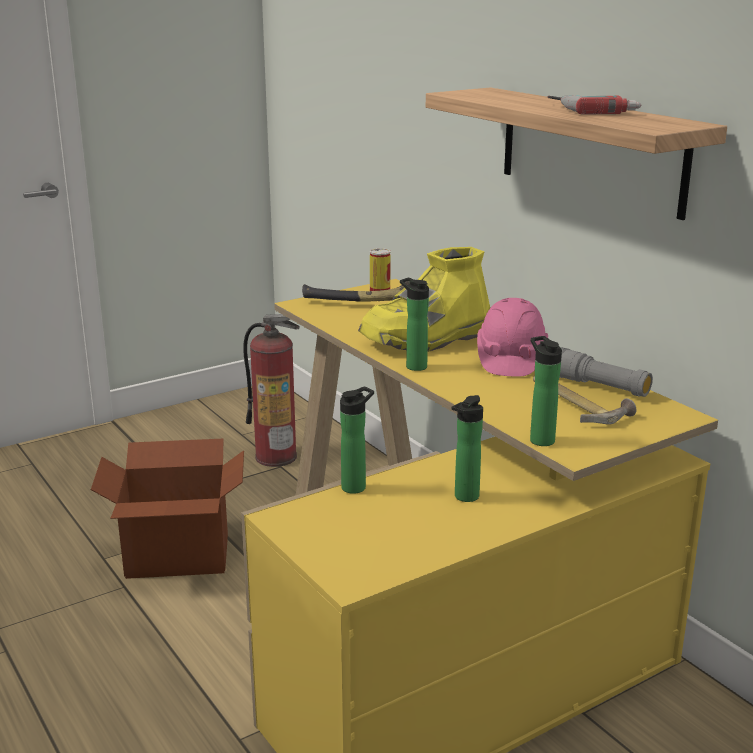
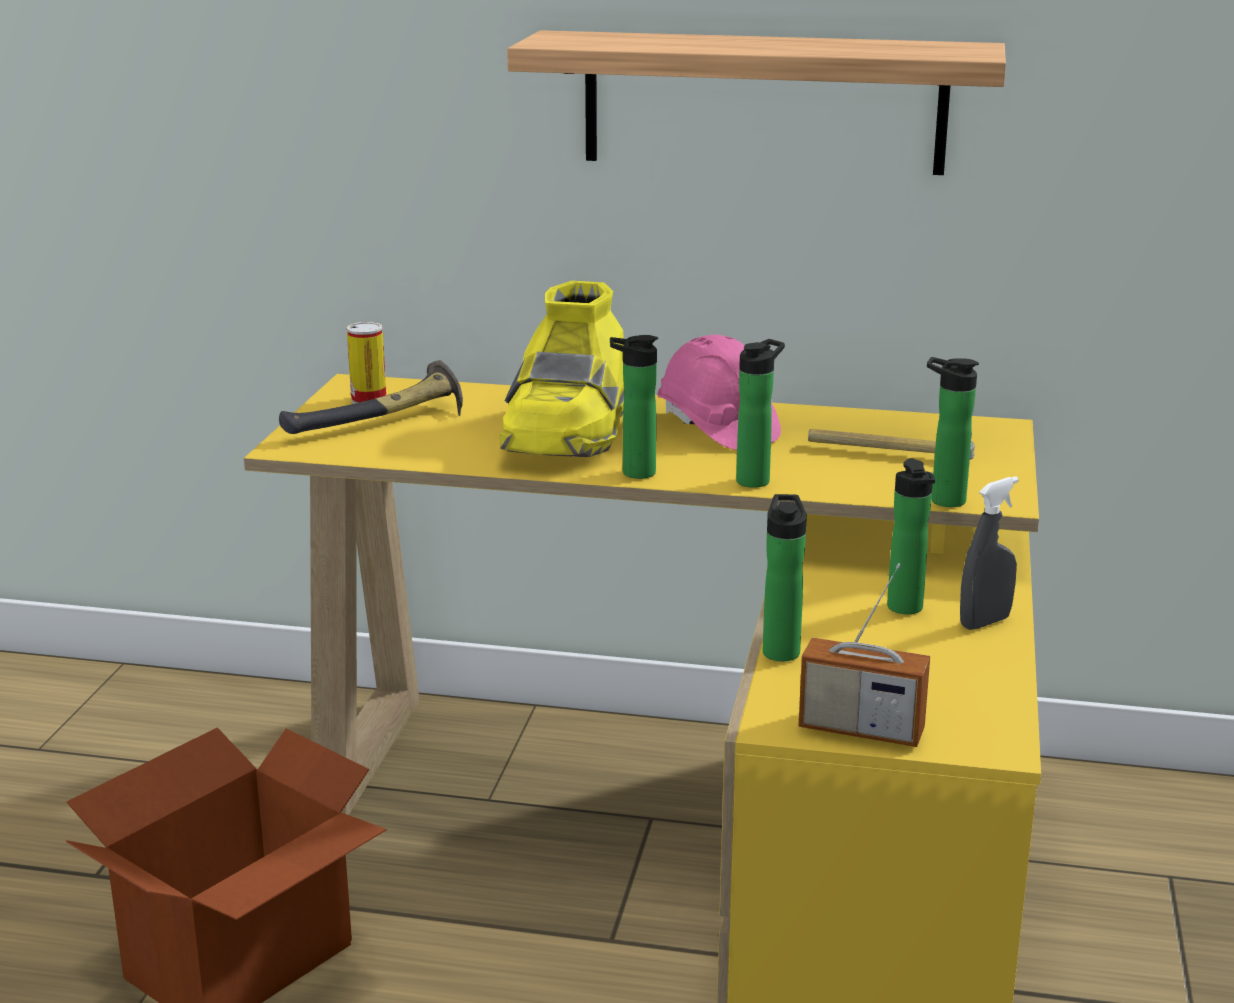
camera: 45 degrees left, 0 degrees up
fire extinguisher [243,314,300,467] -> none
power drill [548,95,641,114] -> none
grey flashlight [560,347,653,397] -> none
none -> bottle [736,339,785,488]
none -> radio [799,563,930,747]
none -> grey spray bottle [960,476,1019,630]

